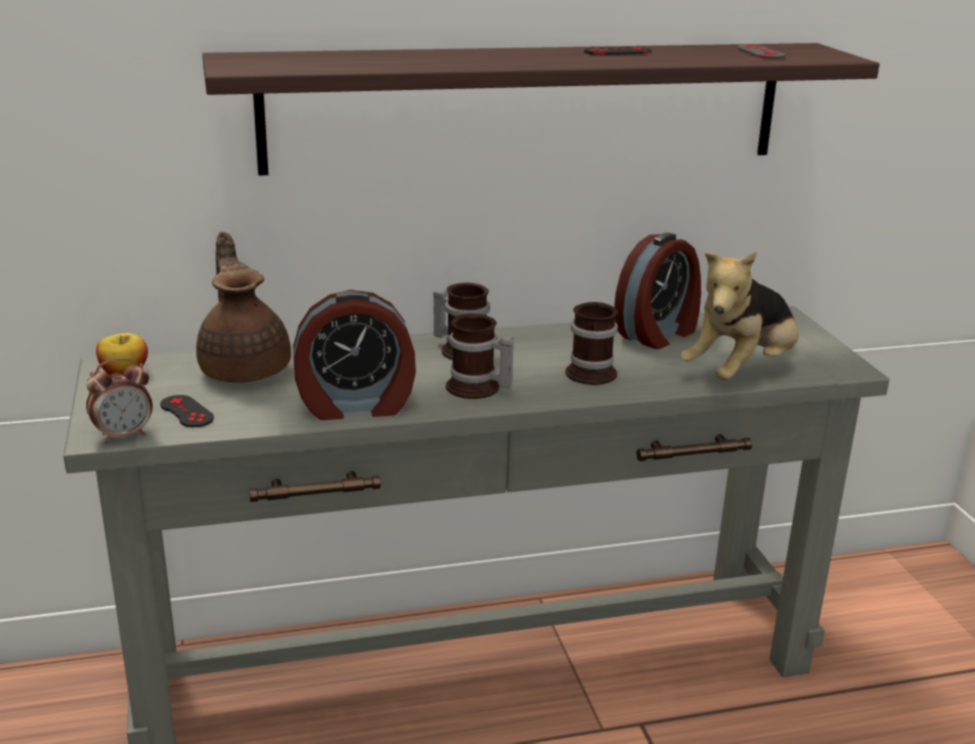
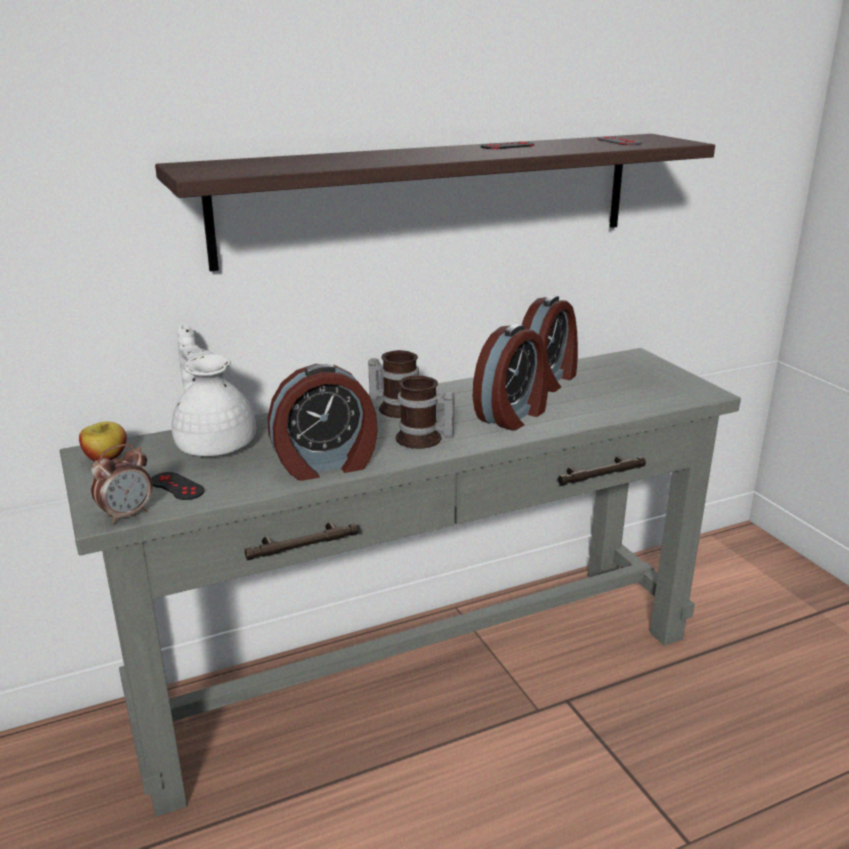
camera: 10 degrees left, 0 degrees up
brown teapot [196,232,291,383] -> white teapot [172,324,256,456]
mug [565,302,618,385] -> alarm clock [473,324,548,431]
plush toy [680,251,798,380] -> none

